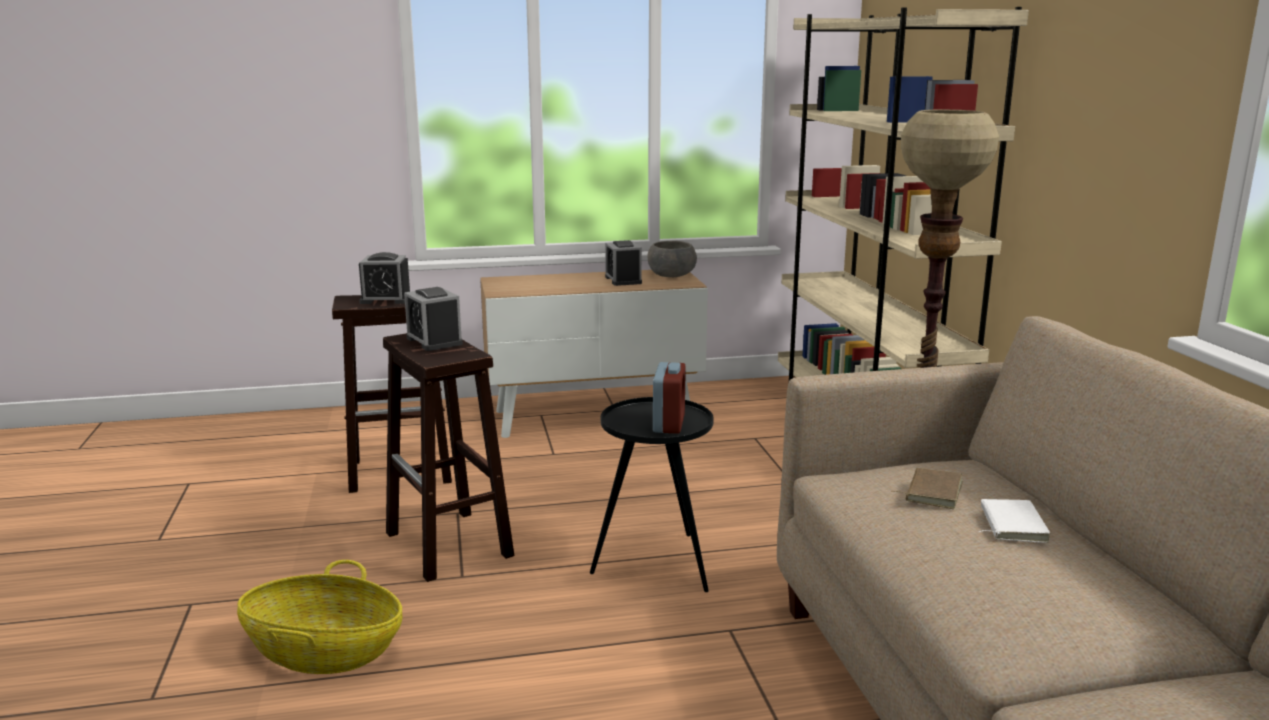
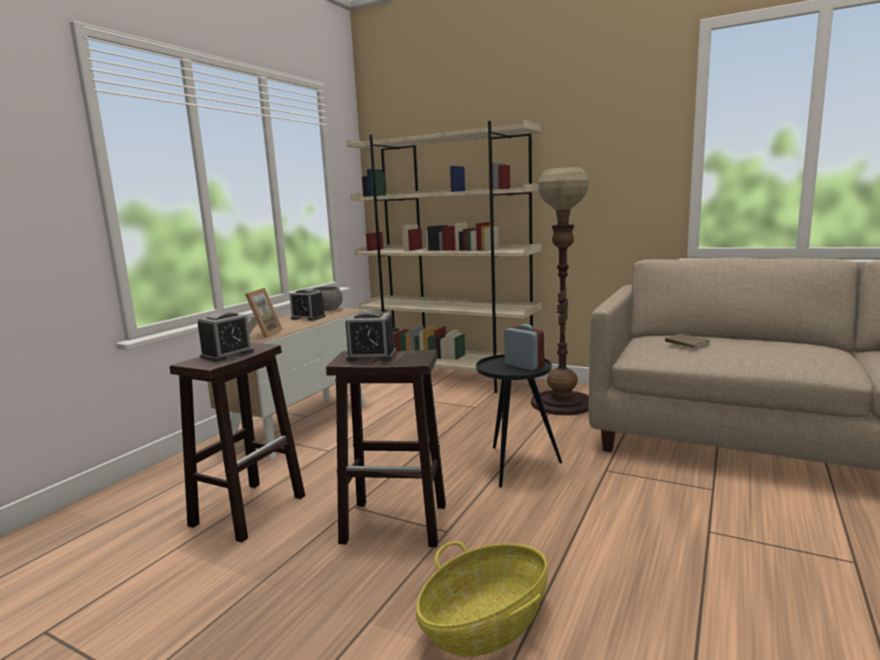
camera: 50 degrees left, 5 degrees down
white book [979,499,1051,543] -> none
none -> picture frame [245,288,283,338]

